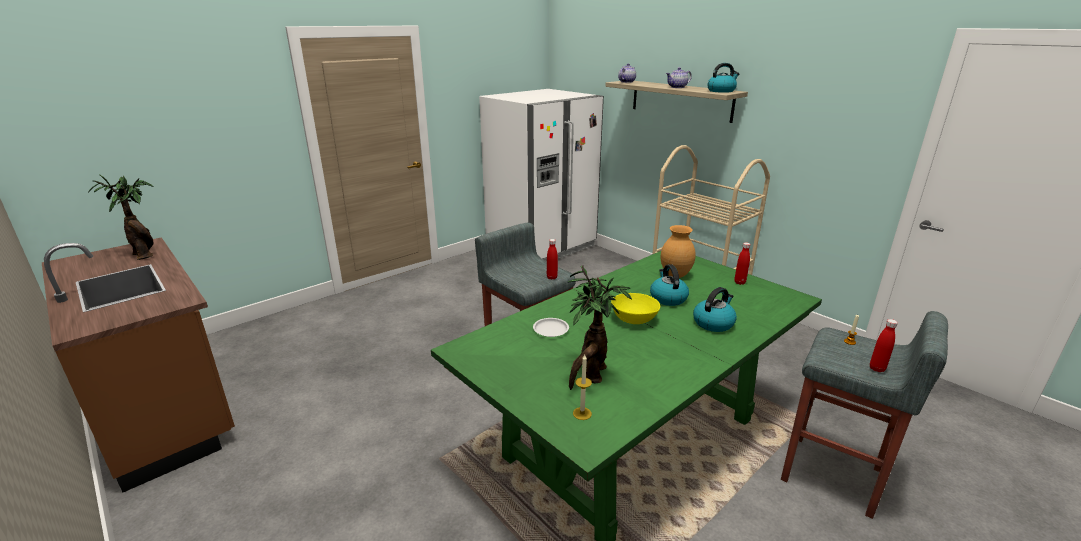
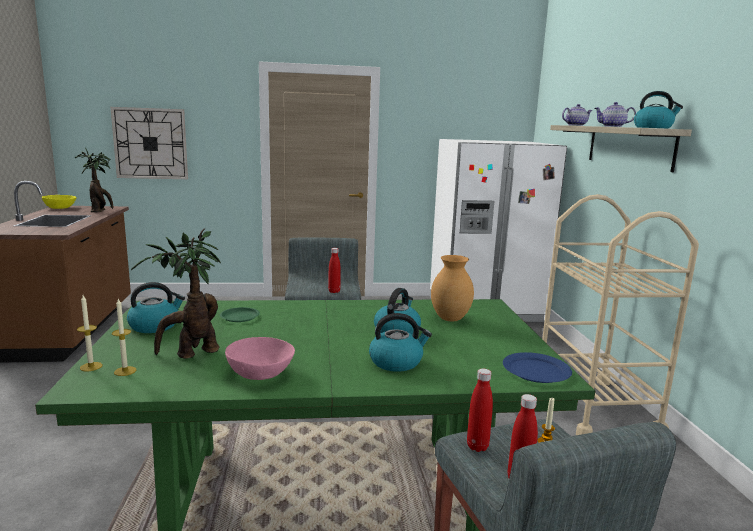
camera: 35 degrees right, 10 degrees down
white plate [533,318,569,337] -> green plate [220,307,260,322]
yellow bowl [611,293,660,324] -> yellow bowl moved to [42,195,76,209]
red bottle [735,242,750,285] -> red bottle moved to [467,369,493,452]
none -> candle [77,295,103,371]
none -> wall clock [110,107,188,179]
none -> kettle [127,282,185,333]
none -> pink bowl [225,337,295,380]
none -> blue plate [503,352,572,383]

